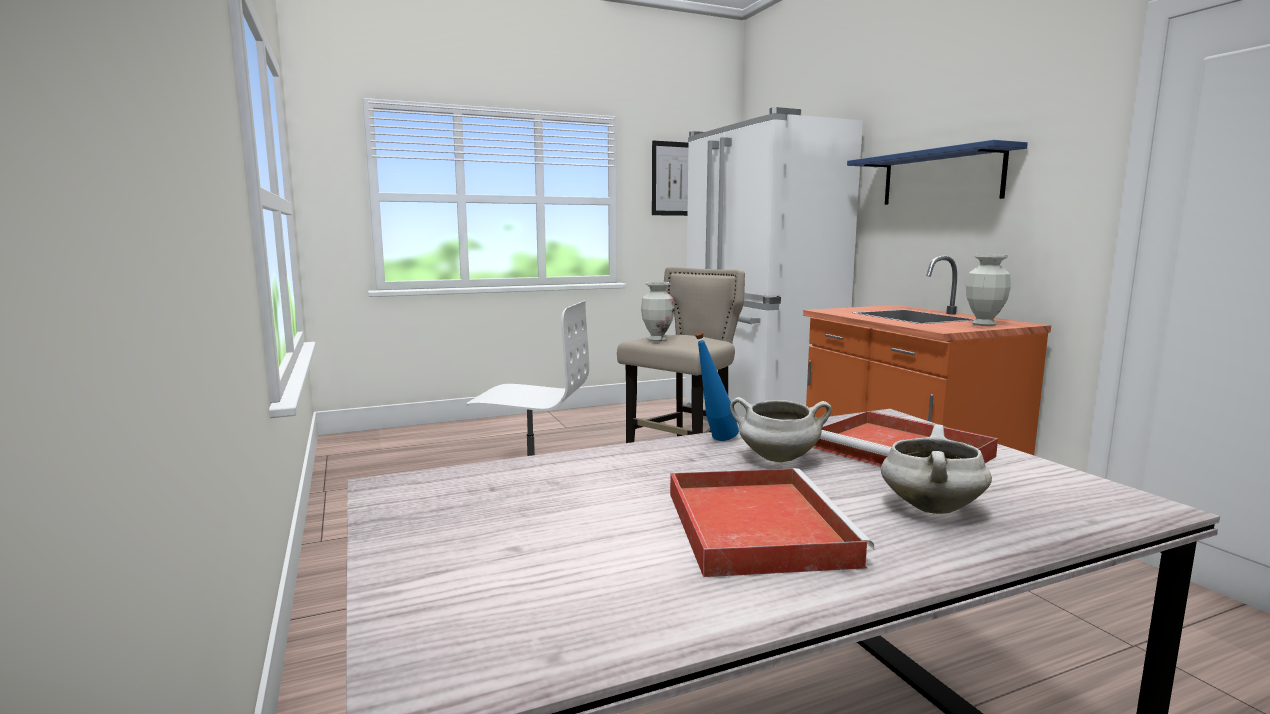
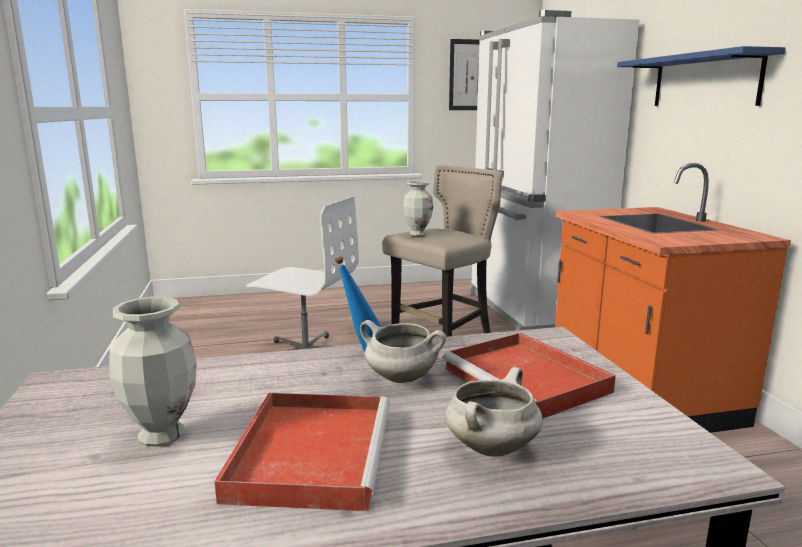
camera: 10 degrees right, 5 degrees up
vase [966,254,1011,326] -> vase moved to [109,297,197,447]

